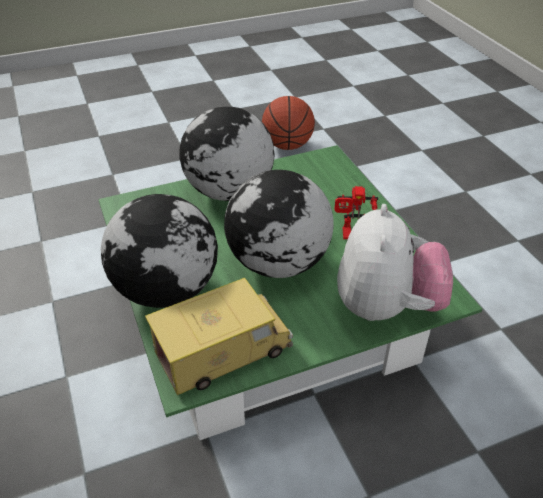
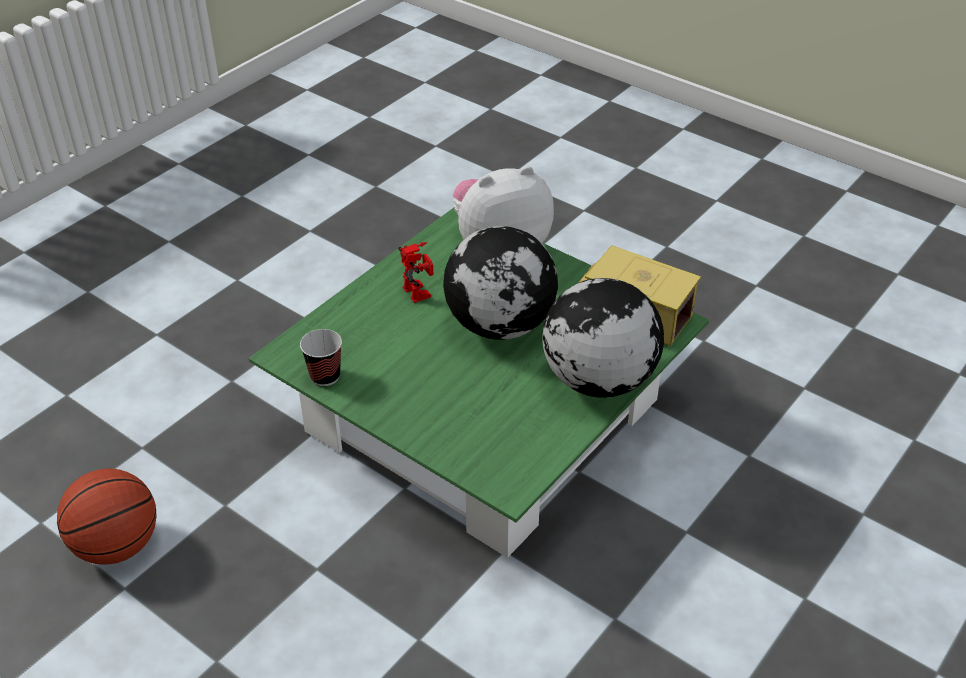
camera: 120 degrees left, 0 degrees up
globe [179,106,275,201] -> none
none -> cup [300,329,342,386]

